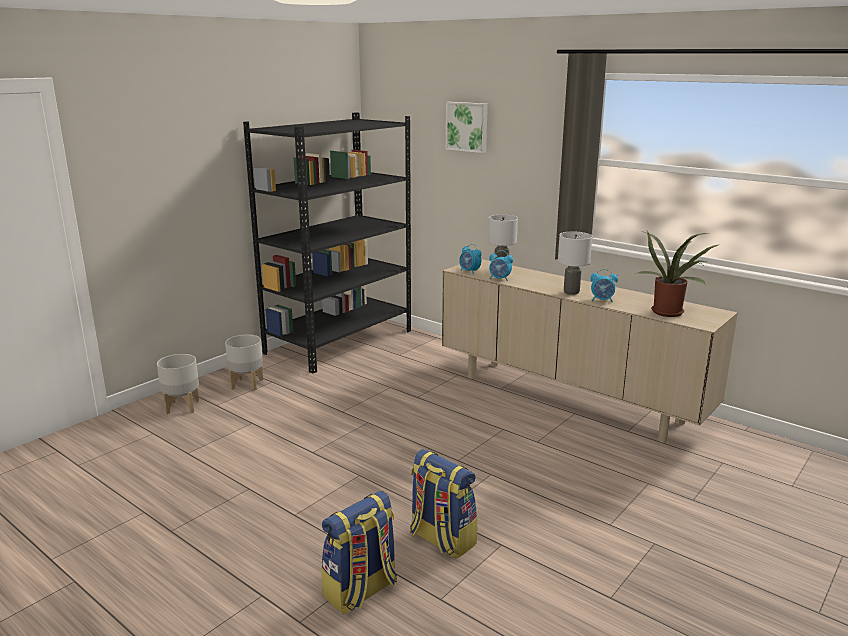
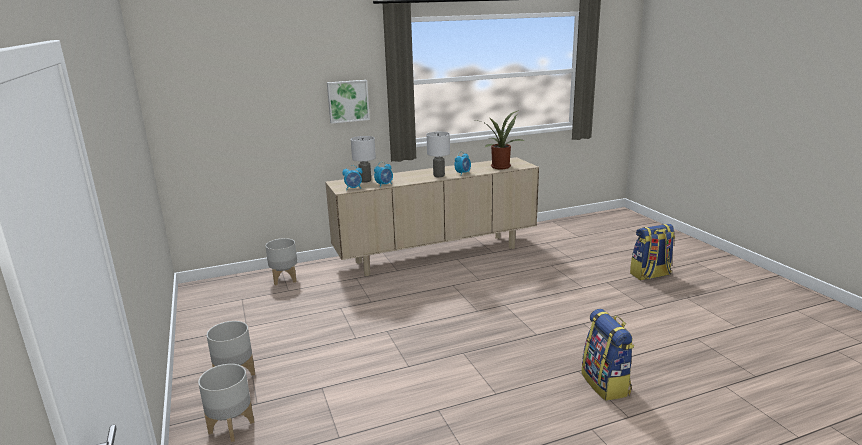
camera: 60 degrees left, 0 degrees up
black bookcase [243,112,411,374] -> none
backpack [410,449,477,559] -> backpack moved to [630,224,675,280]
picture [446,102,488,153] -> picture moved to [327,80,370,124]
none -> grey planter [266,238,297,285]

